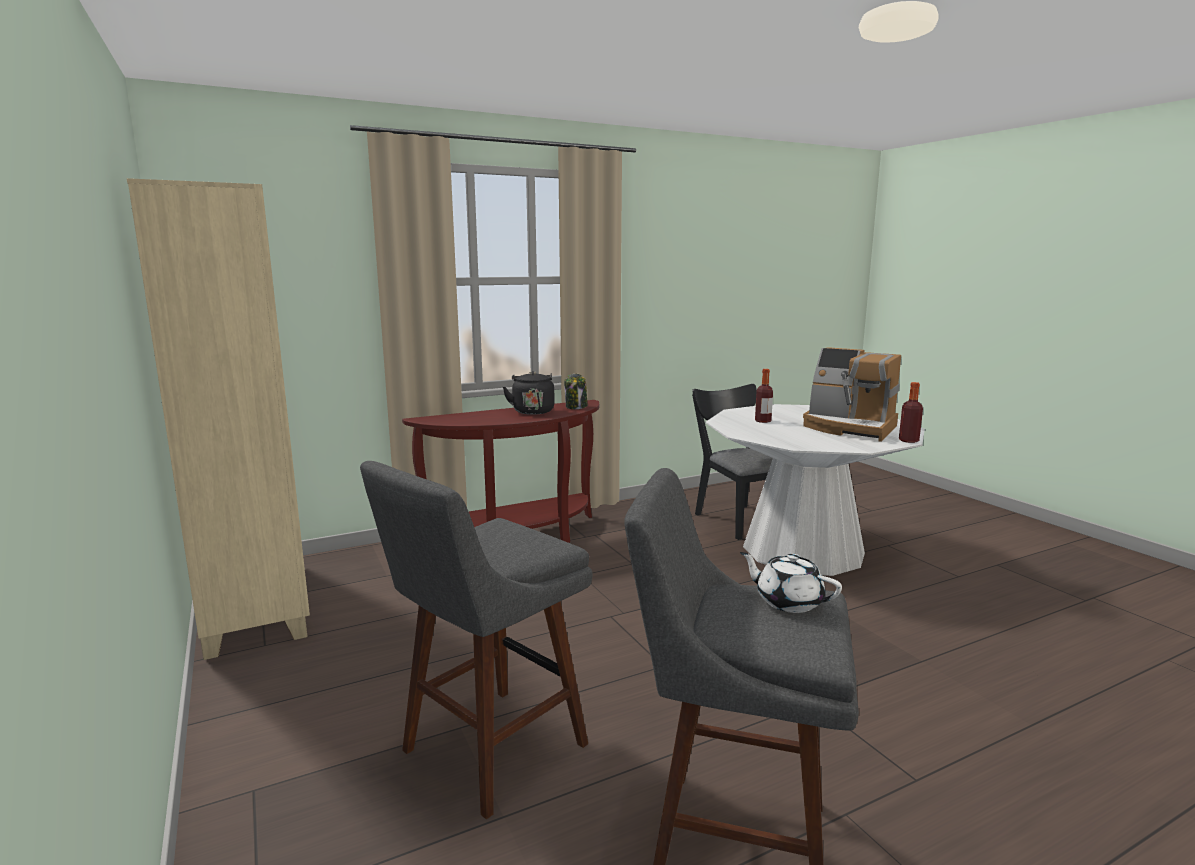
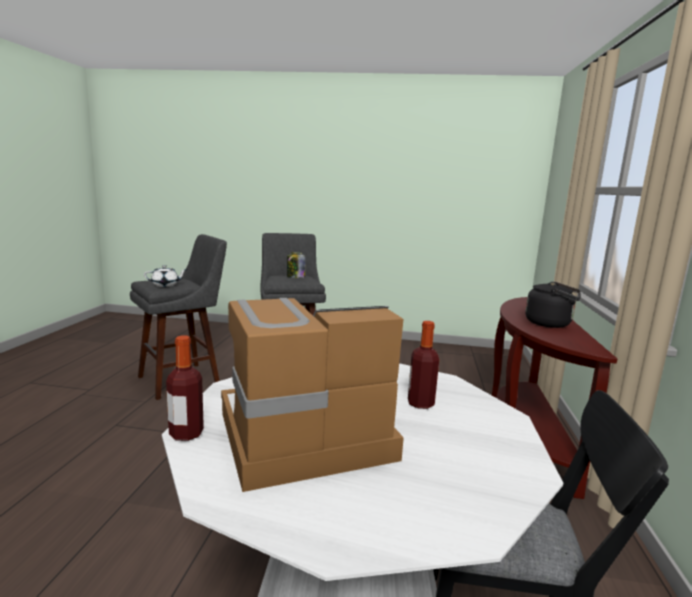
camera: 125 degrees right, 0 degrees up
beige bookcase [127,178,310,660] -> none
jar [564,374,587,409] -> jar moved to [287,252,305,278]

